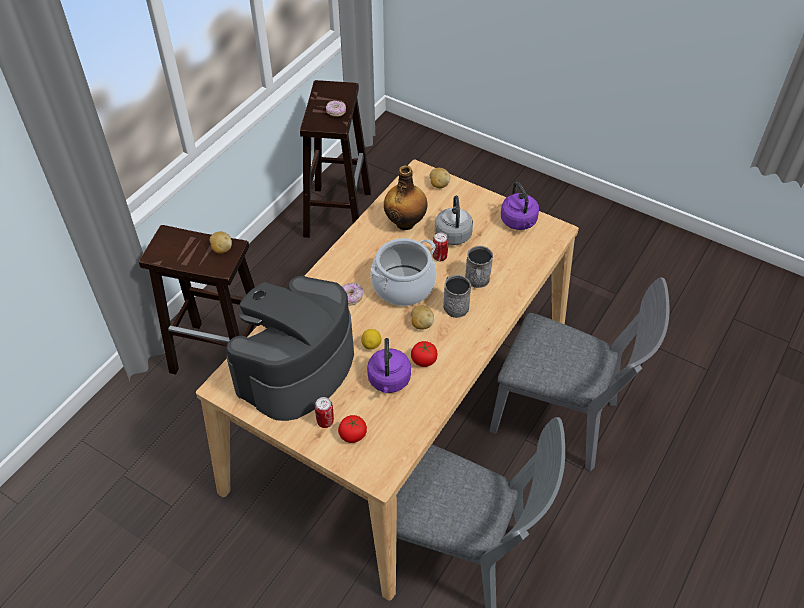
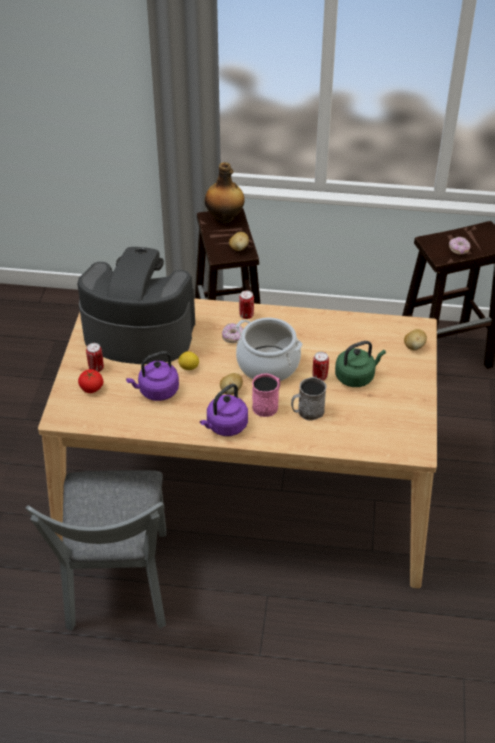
camera: 65 degrees right, 5 degrees down
bottle [384,165,428,230] -> bottle moved to [205,162,245,223]
tomato [411,341,438,367] -> none
grey kettle [435,195,473,245] -> green kettle [335,341,386,387]
grey mug [443,275,471,318] -> pink mug [252,373,280,417]
grey chair [490,277,670,471] -> none
purple kettle [501,182,539,230] -> purple kettle moved to [200,384,248,436]
none -> can [239,290,254,319]

